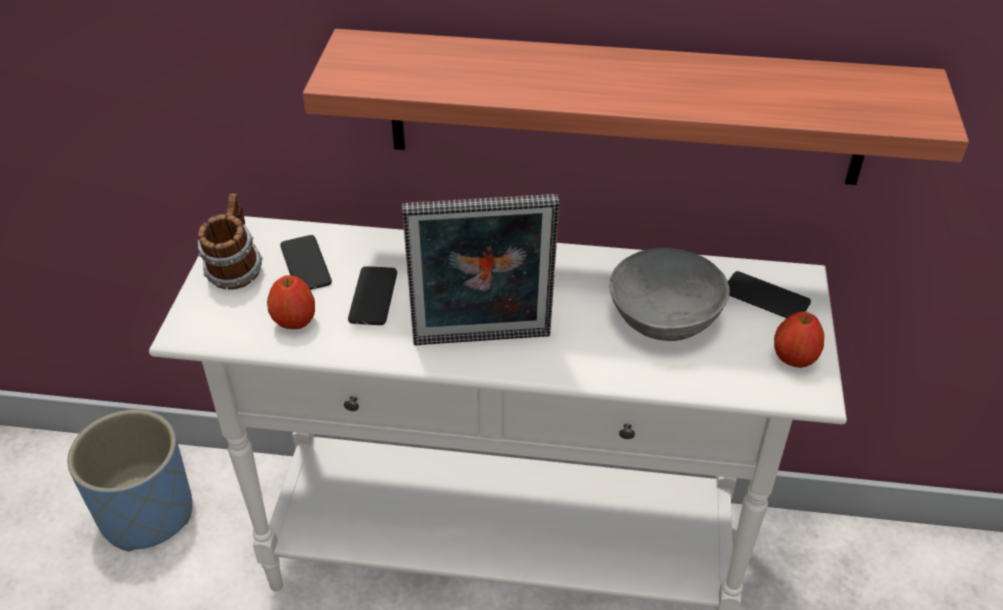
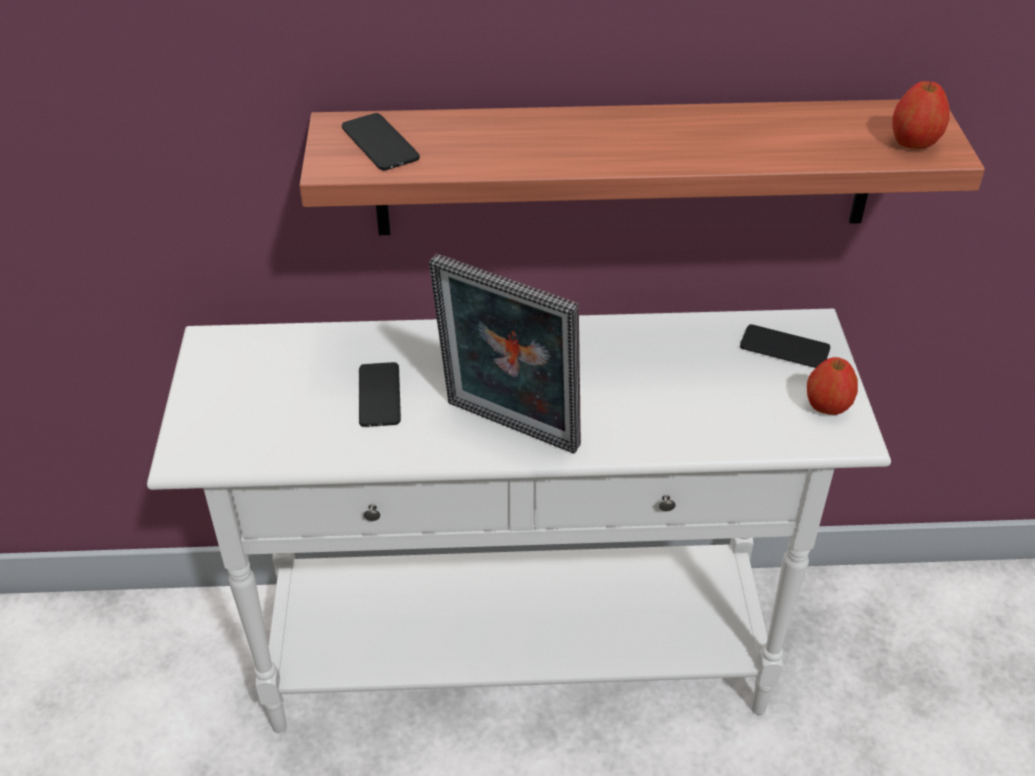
camera: 10 degrees left, 0 degrees up
blue planter [67,410,192,551] -> none
mug [197,193,263,290] -> none
apple [267,275,315,329] -> apple moved to [892,81,950,149]
phone [280,235,332,290] -> phone moved to [342,113,420,171]
picture frame [402,194,559,345] -> picture frame turned 45 degrees clockwise [429,254,581,454]
grey bowl [609,248,730,341] -> none

